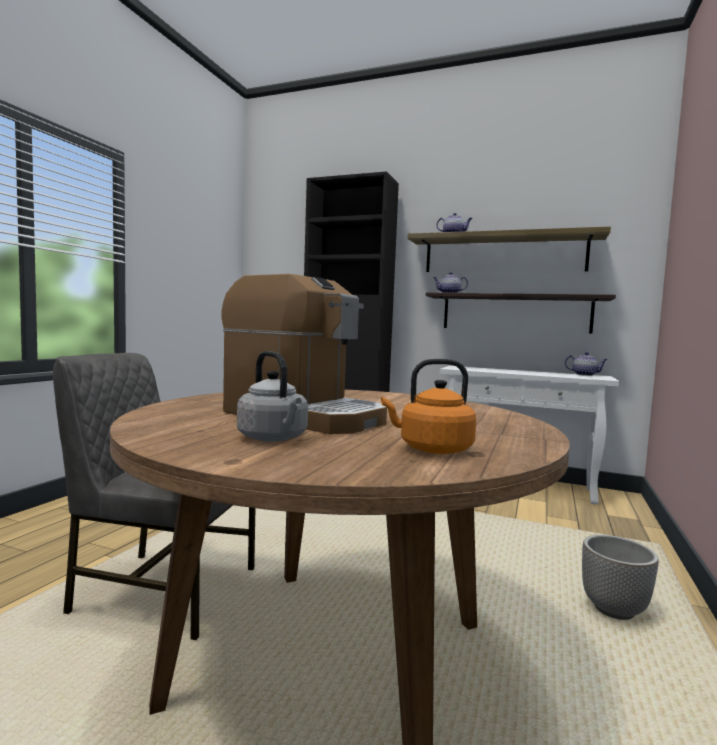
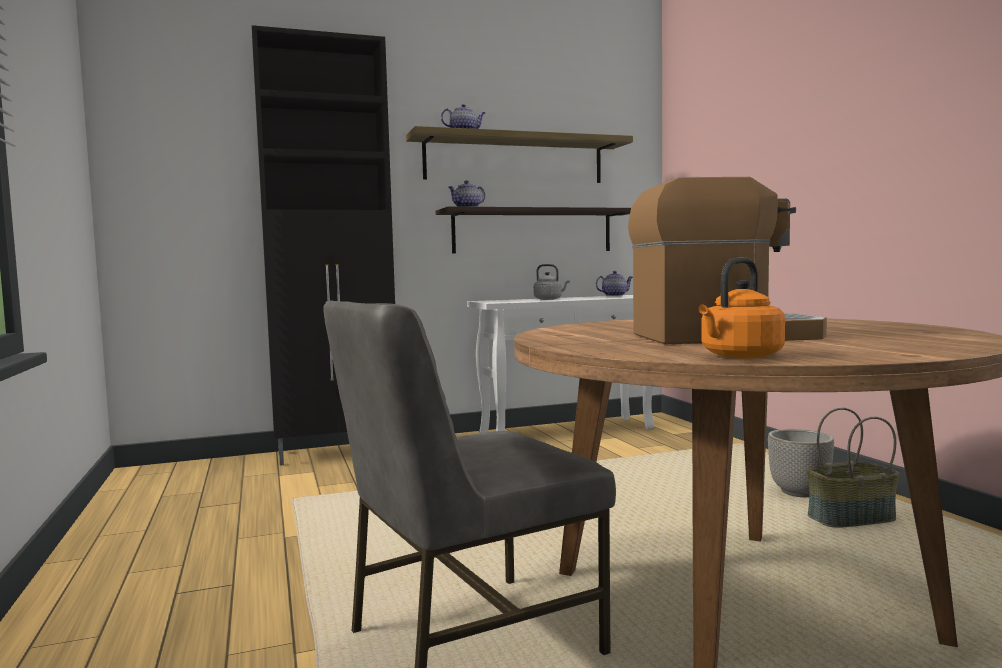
camera: 40 degrees left, 0 degrees up
grey kettle [237,351,308,442] -> grey kettle moved to [533,264,570,300]
orange kettle [381,359,476,454] -> orange kettle moved to [699,257,785,359]
none -> basket [807,408,900,528]

